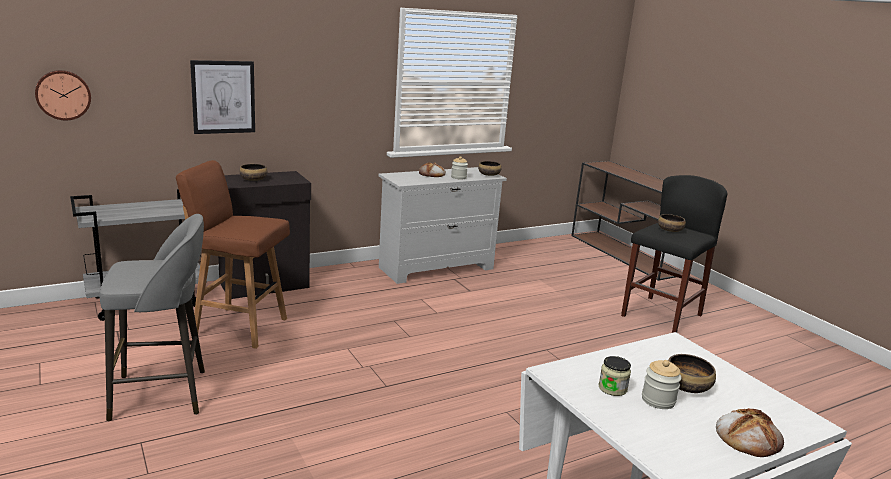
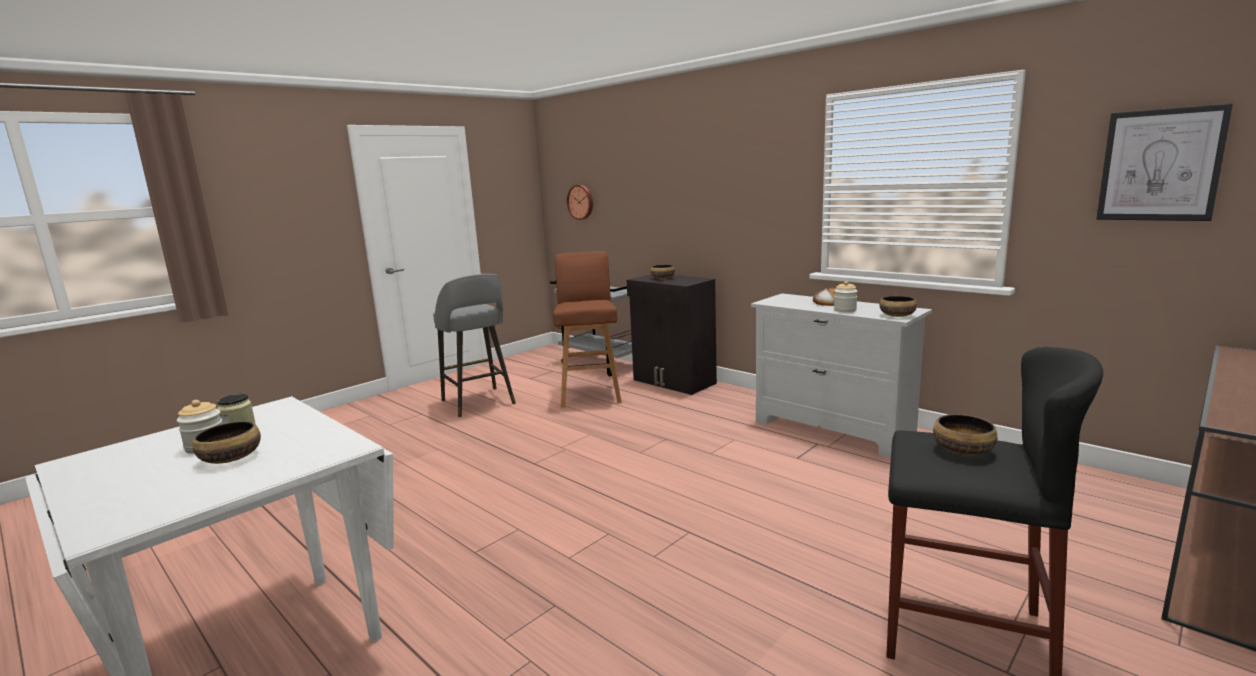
camera: 75 degrees right, 5 degrees down
picture [190,60,255,134] -> picture moved to [1096,103,1233,221]
bread [716,408,784,457] -> none

